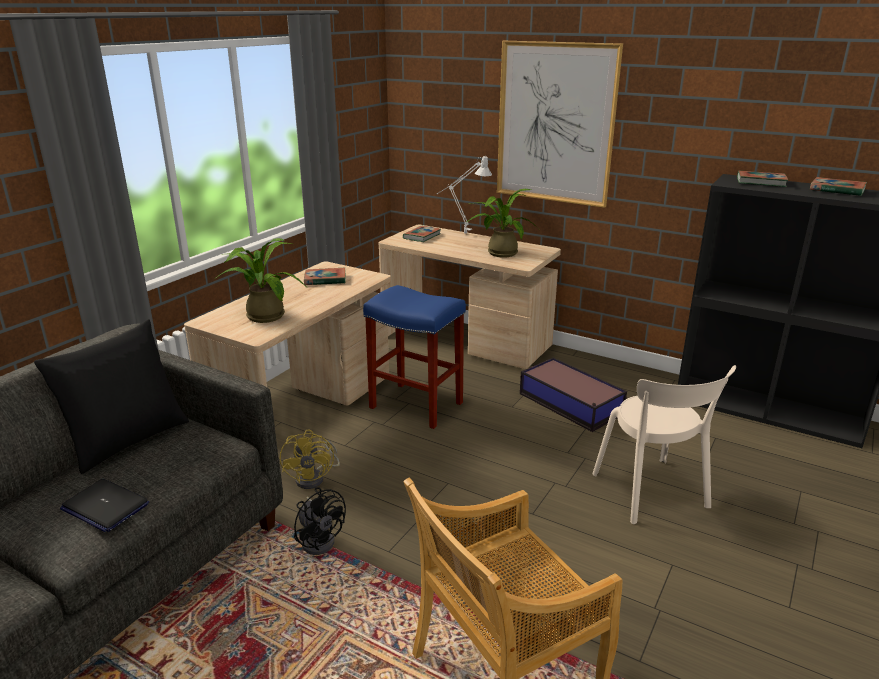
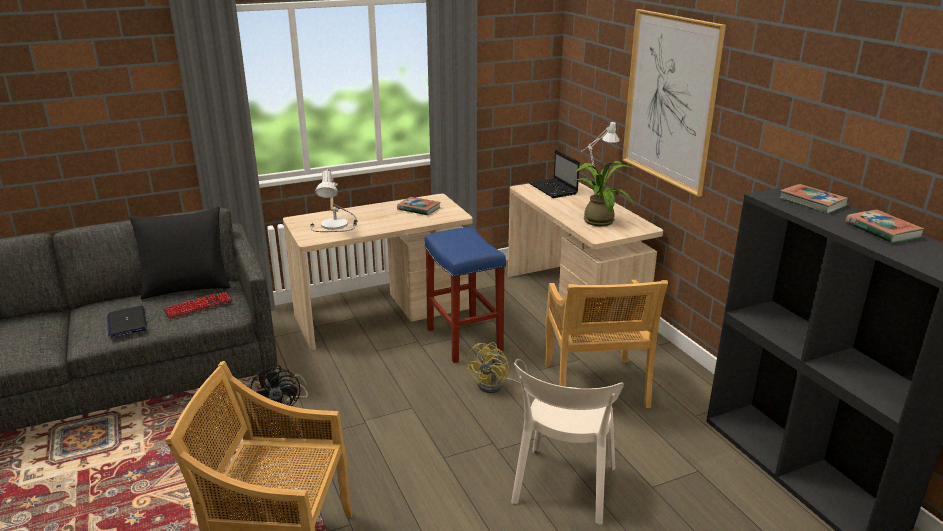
camera: 35 degrees right, 0 degrees up
potted plant [214,238,306,323] -> table lamp [310,169,357,232]
yellow fan [280,429,340,489] -> yellow fan moved to [466,342,528,393]
book [403,226,441,242] -> laptop [529,150,580,198]
storage box [520,358,627,432] -> beige chair [545,280,668,408]
none -> keyboard [163,292,233,319]

